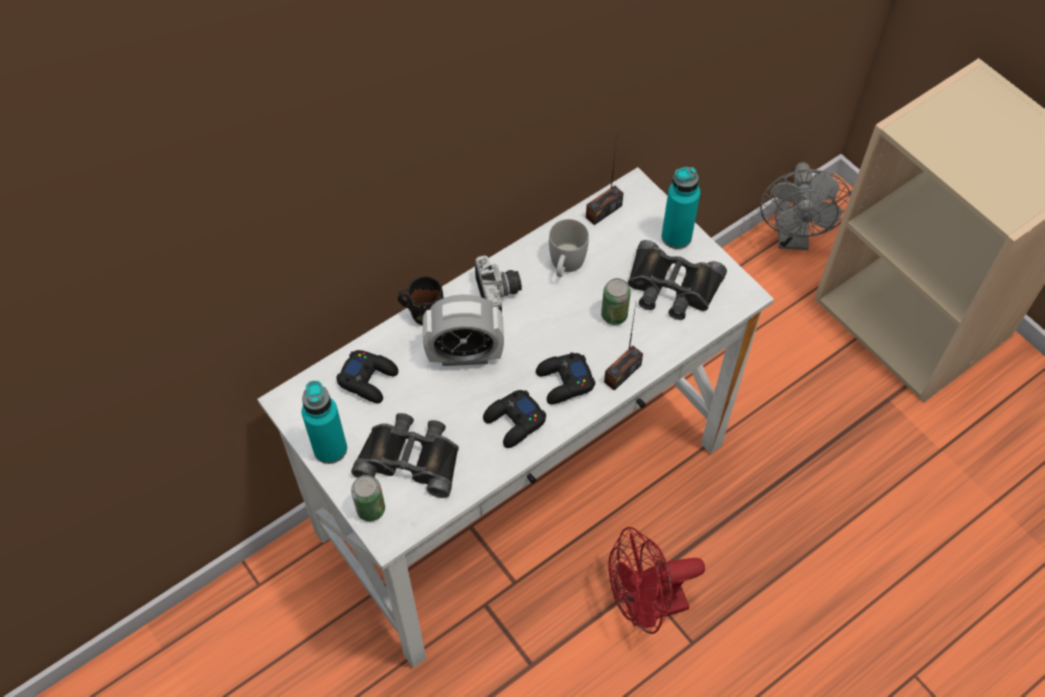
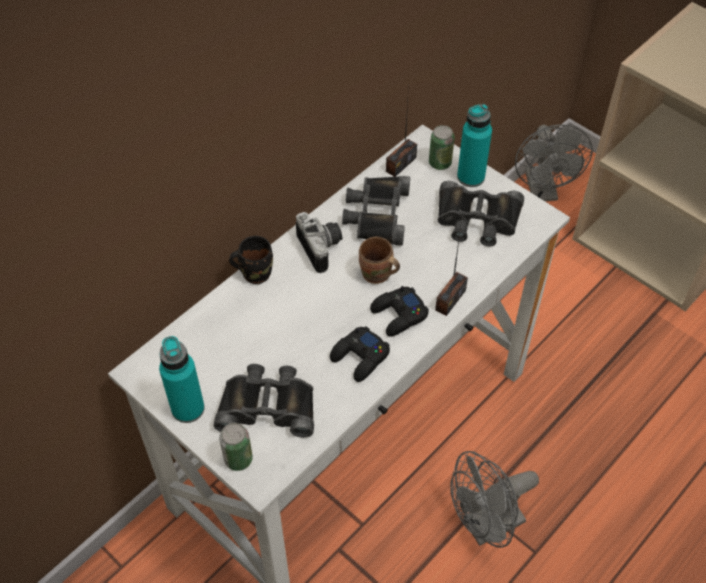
camera: 10 degrees left, 5 degrees down
black game controller [336,350,398,403] -> none
alarm clock [423,295,504,366] -> none
white mug [549,219,589,277] -> black binoculars [342,176,410,246]
can [601,278,631,325] -> can moved to [429,125,455,170]
red fan [608,527,705,634] -> grey fan [450,451,539,548]
none -> brown mug [359,237,400,284]

